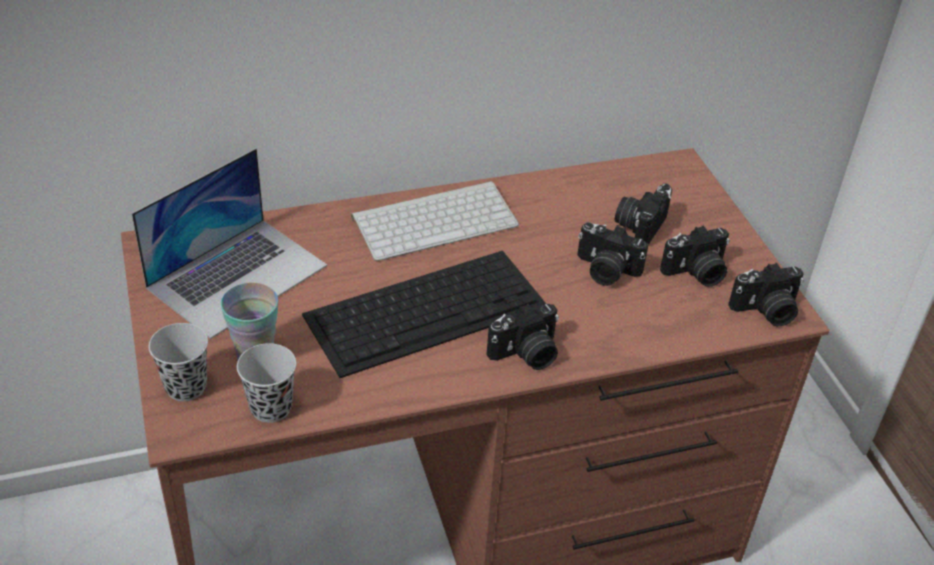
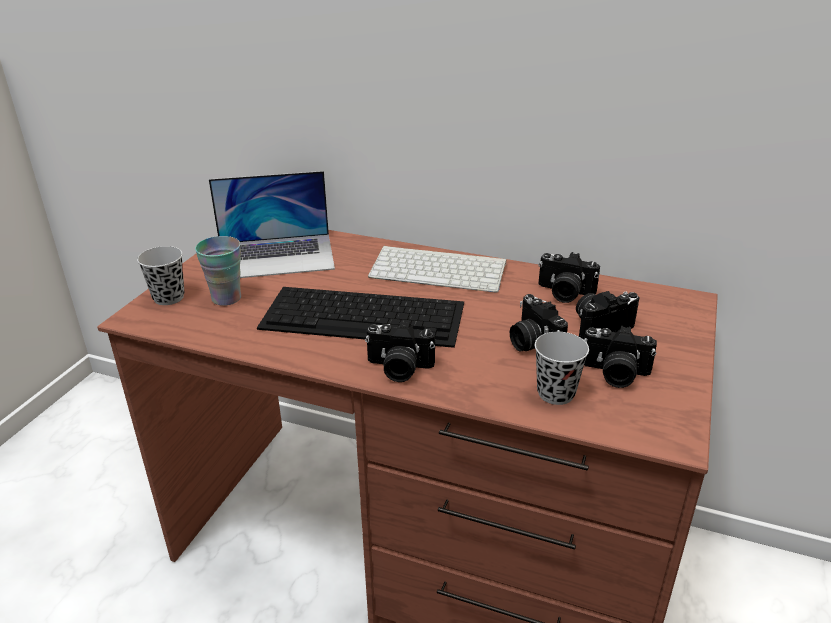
camera: 40 degrees right, 10 degrees down
black cup [237,343,296,423] -> black cup moved to [535,332,589,405]
camera [728,263,804,326] -> camera moved to [538,252,600,303]

